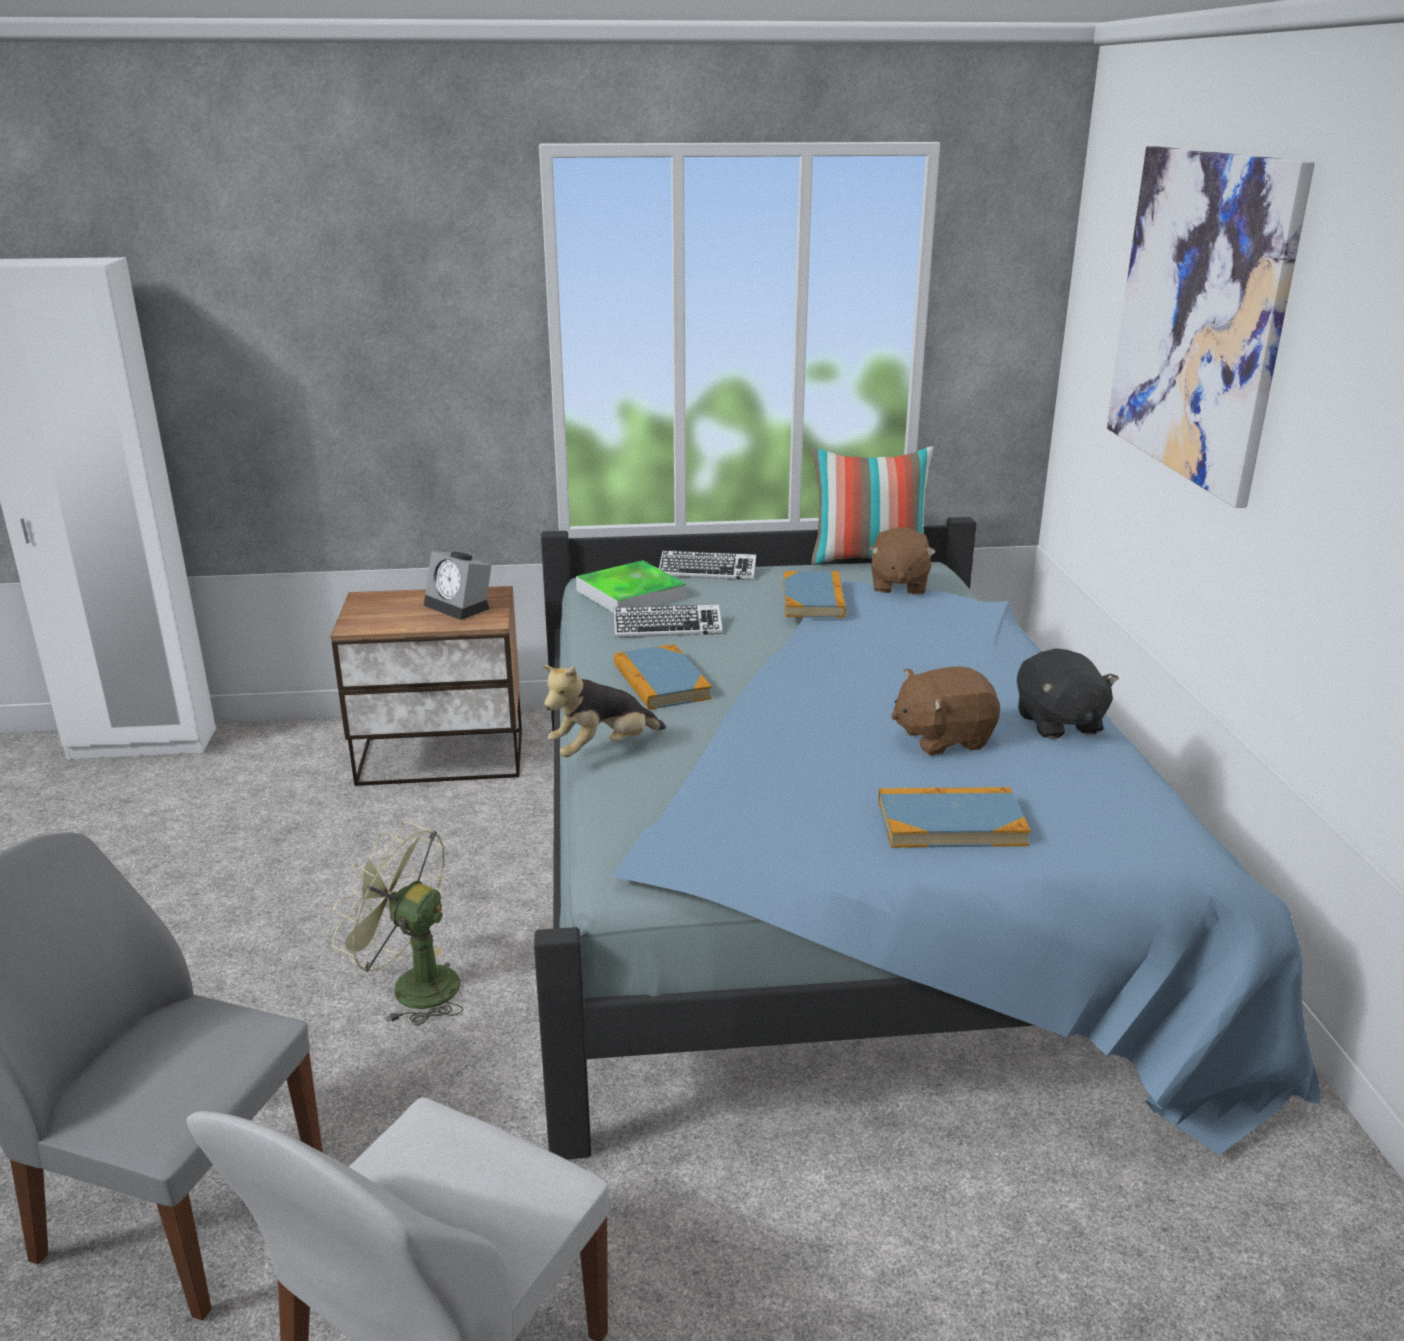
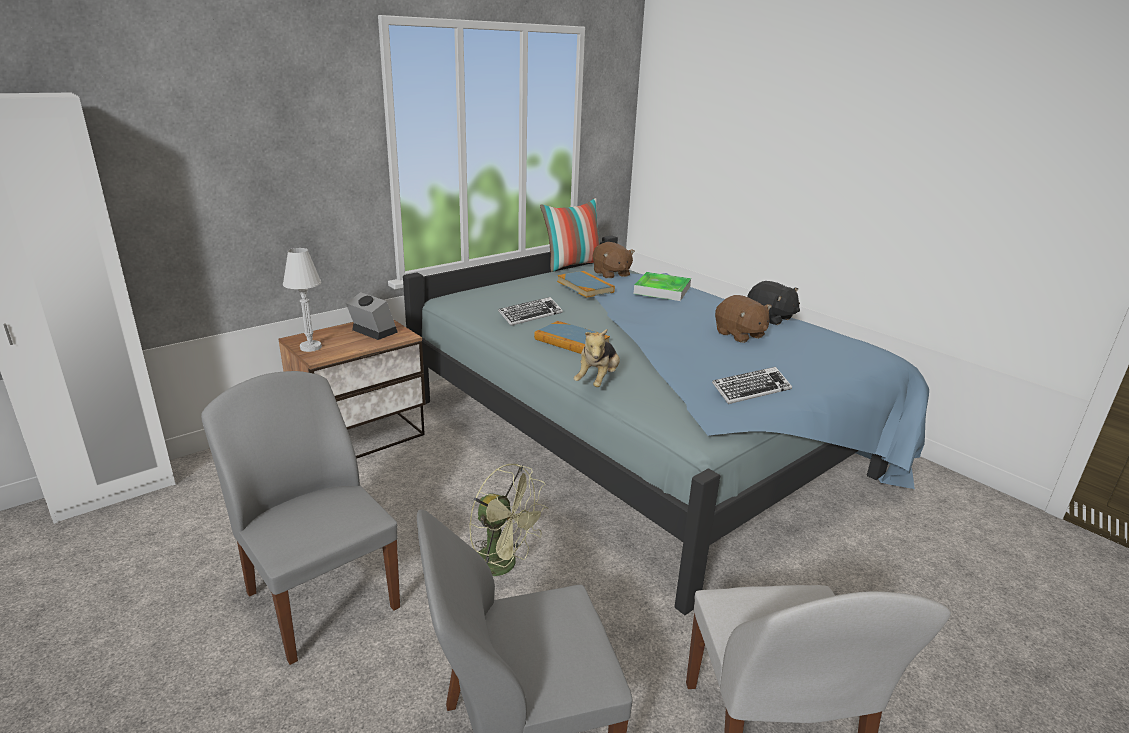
camera: 35 degrees left, 0 degrees up
green fan [332,821,463,1026] -> green fan turned 135 degrees counterclockwise [469,464,548,576]
alarm clock [424,551,492,620] -> alarm clock turned 150 degrees counterclockwise [346,292,398,340]
tray [576,560,686,613] -> tray moved to [634,272,691,301]
keyboard [659,550,756,580] -> keyboard moved to [712,367,792,404]
book [878,787,1031,848] -> none
brown plush toy [891,667,1000,755] -> brown plush toy turned 75 degrees counterclockwise [715,295,772,343]
picture [1106,146,1314,508] -> none
none -> grey chair [201,371,400,665]
none -> white table lamp [283,248,322,352]

